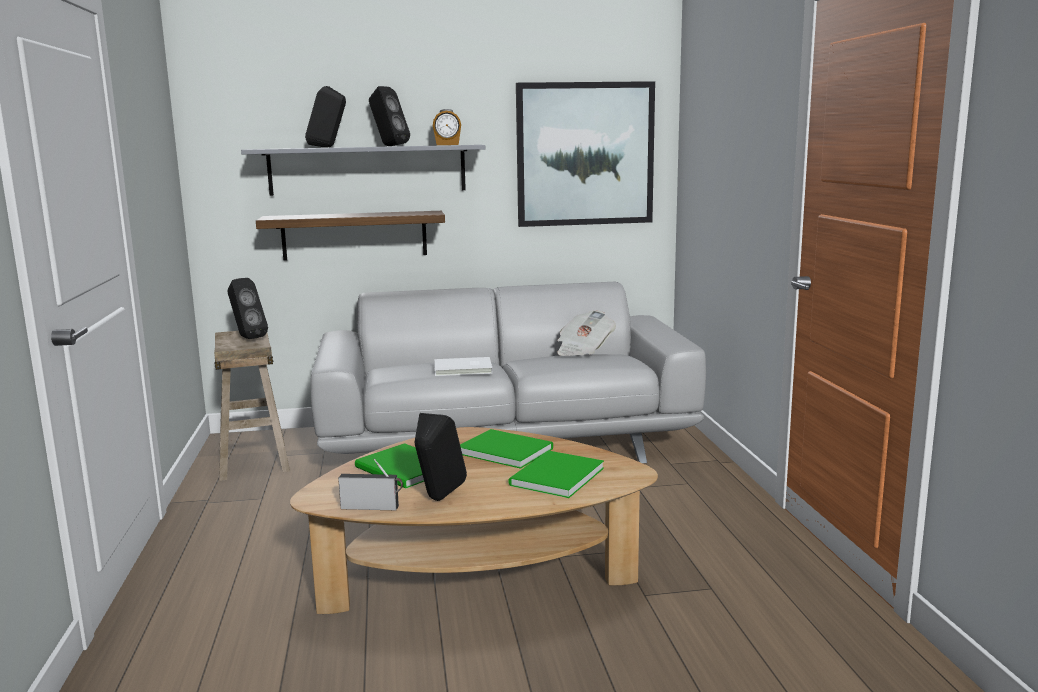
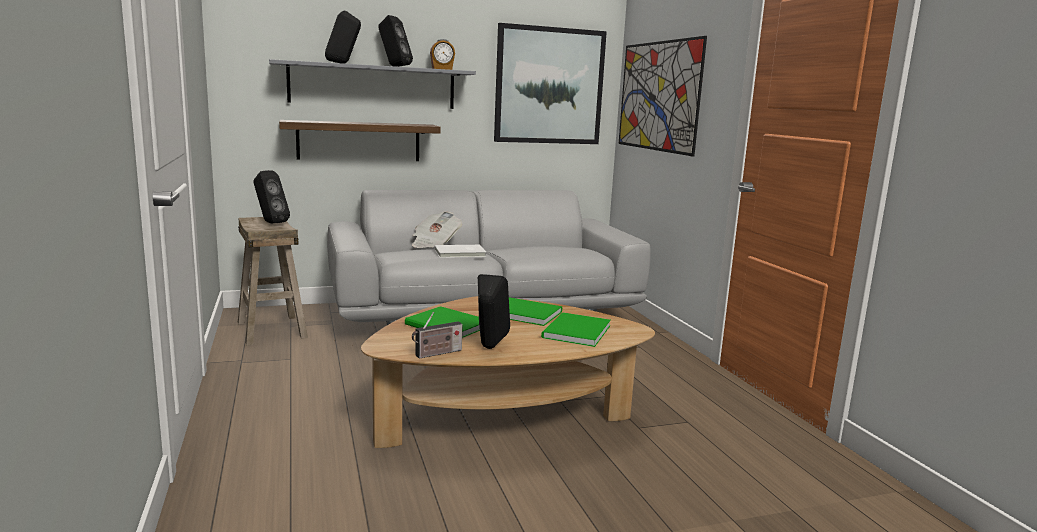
camera: 10 degrees left, 0 degrees up
radio [338,459,403,510] -> radio turned 150 degrees clockwise [412,312,463,359]
newspaper [557,311,616,356] -> newspaper moved to [412,211,462,248]
none -> picture [618,36,707,157]

